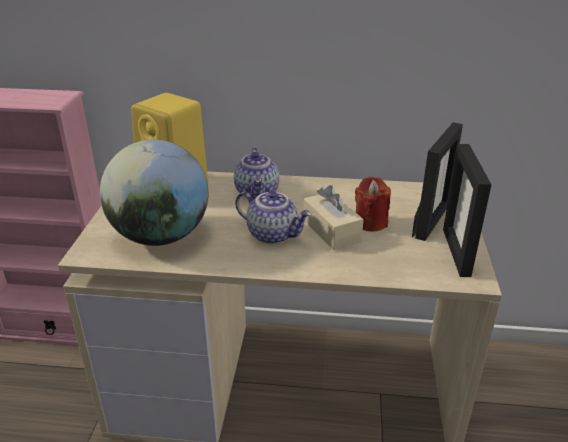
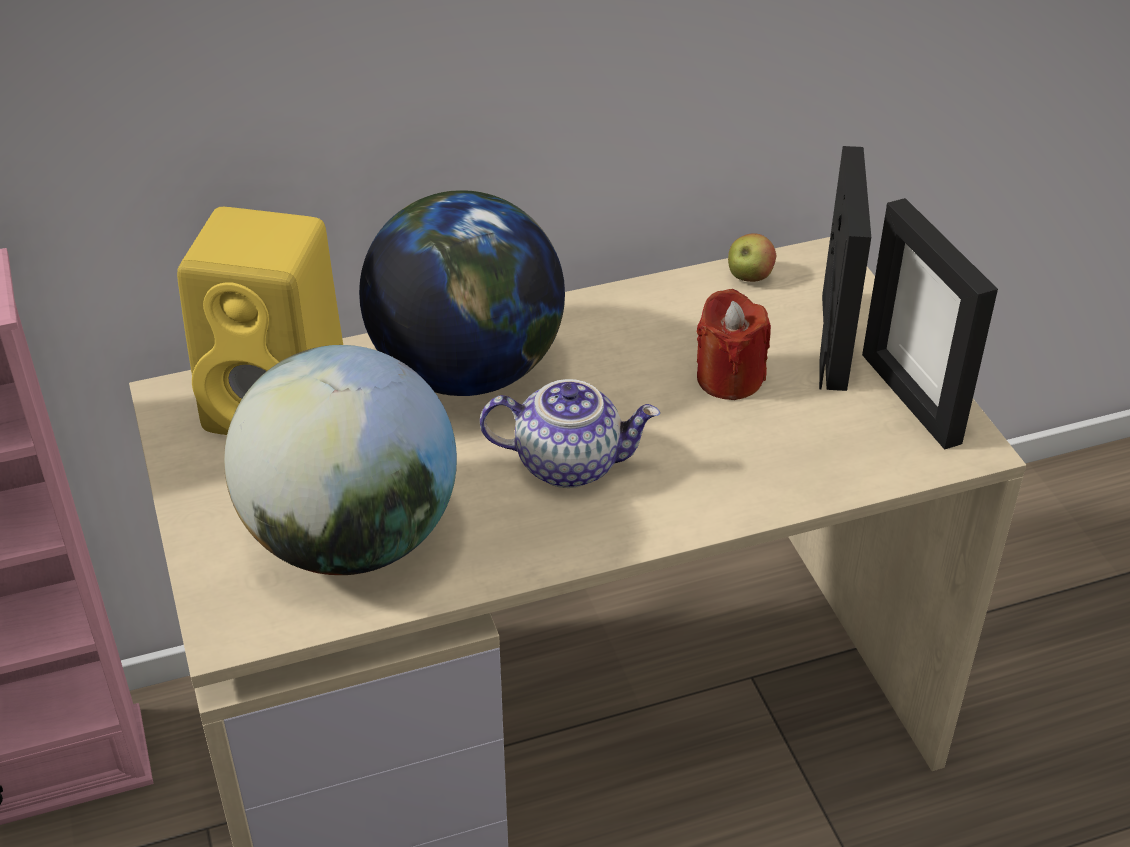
camera: 25 degrees left, 10 degrees up
teapot [234,148,279,199] -> globe [359,190,565,396]
beige tissue box [304,185,364,250] -> none
none -> apple [728,233,776,282]

